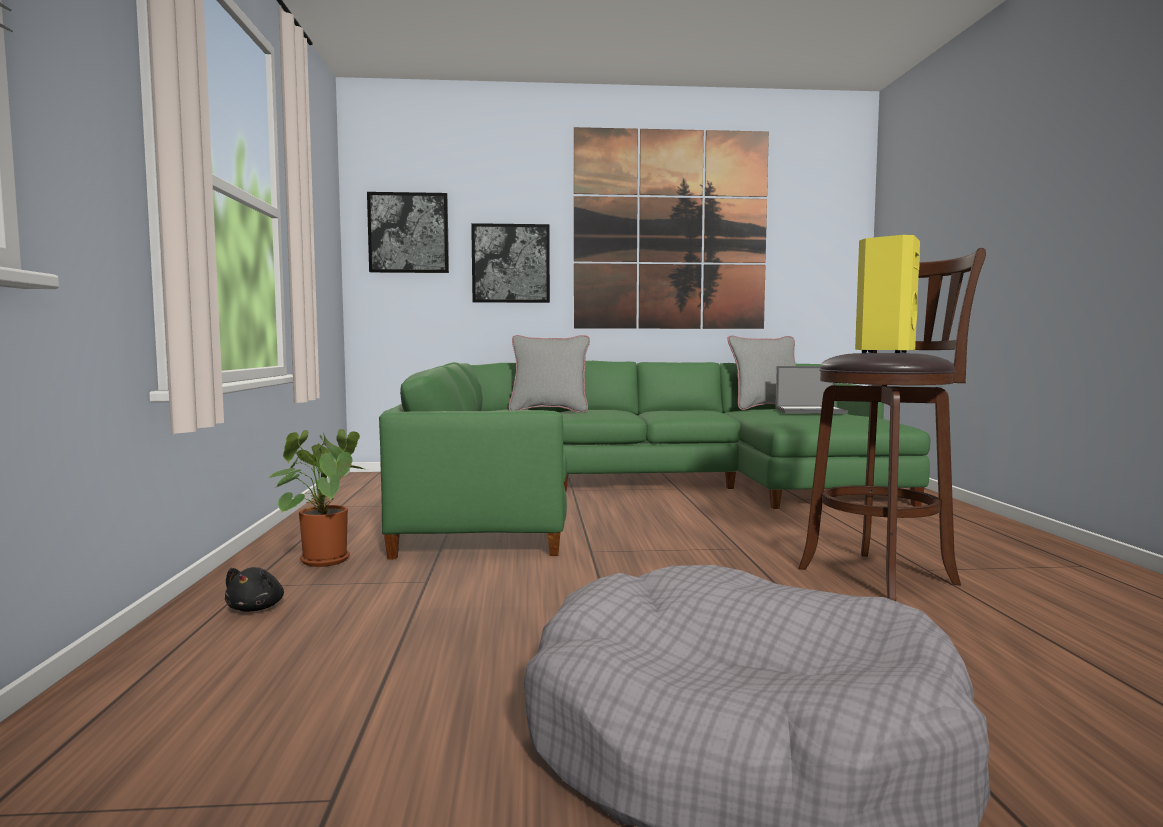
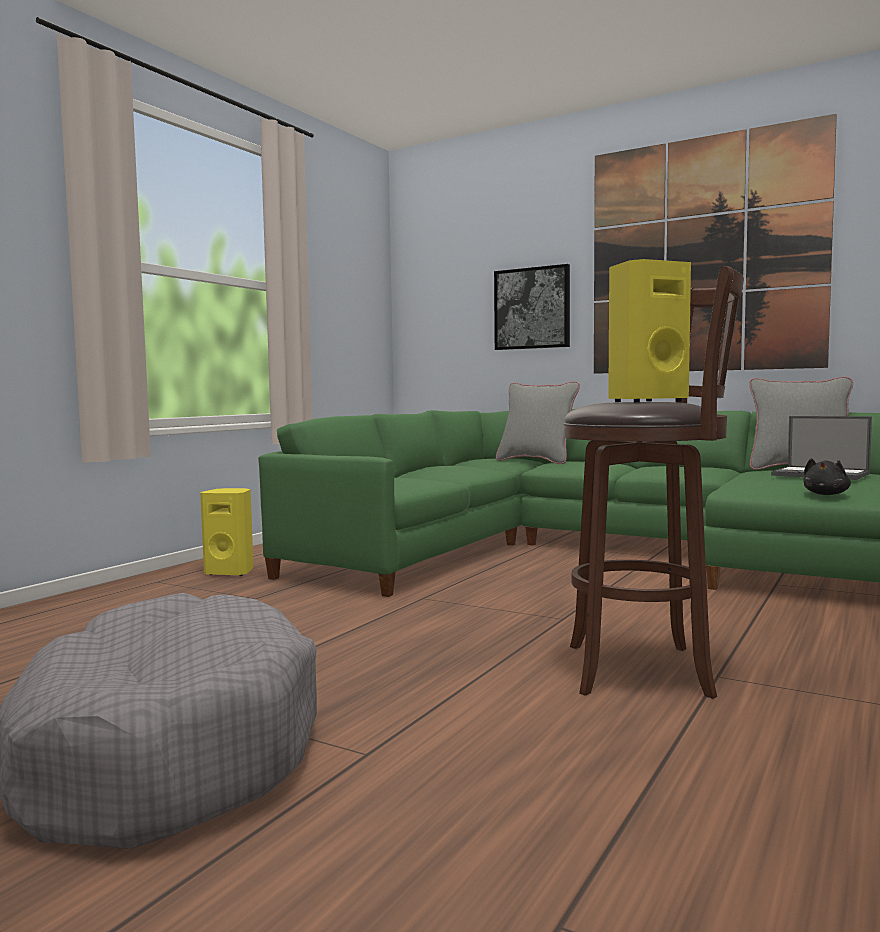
camera: 35 degrees right, 0 degrees up
black plush toy [225,567,284,612] -> black plush toy moved to [803,458,851,495]
potted plant [269,429,367,567] -> yellow speaker [200,488,254,576]
picture [367,192,449,273] -> none

